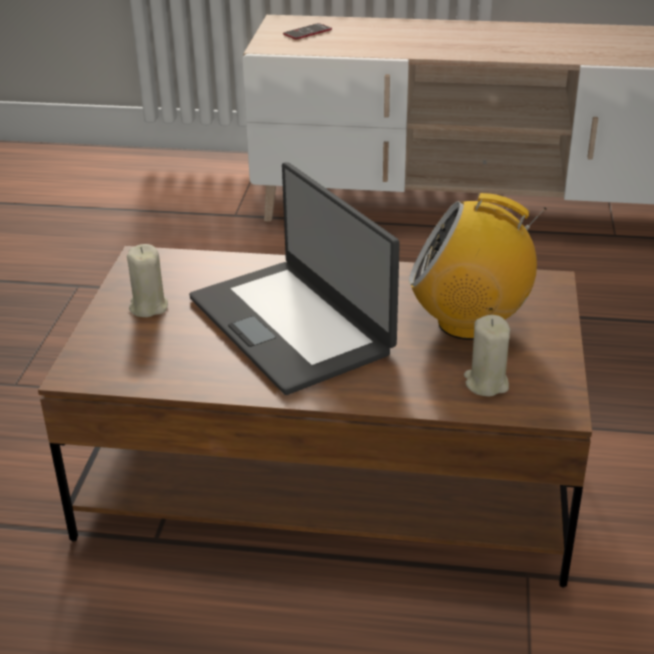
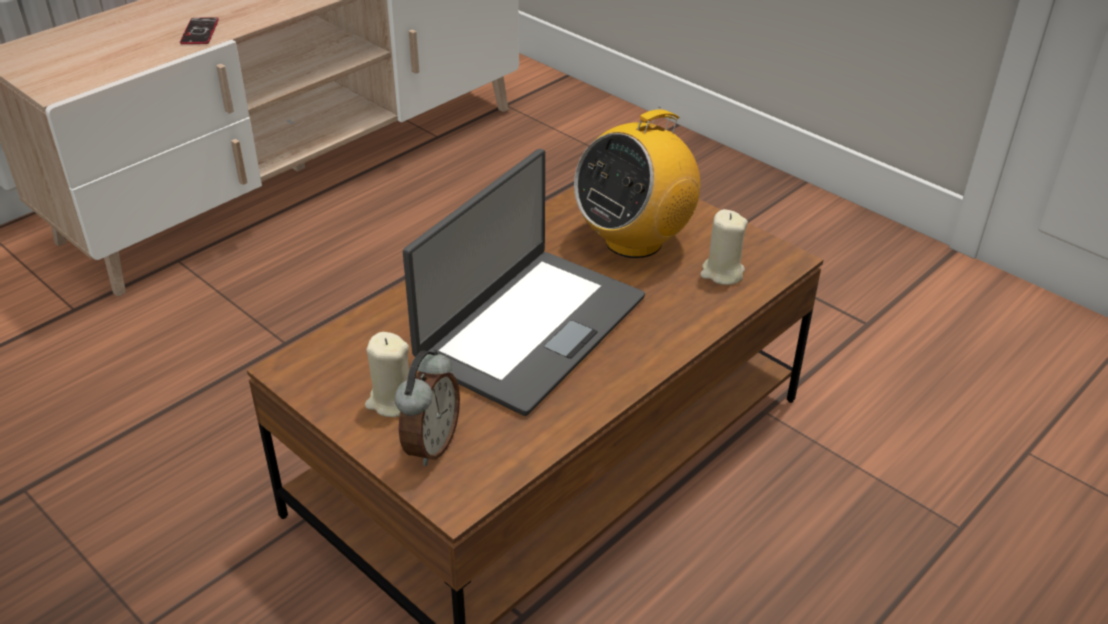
camera: 55 degrees left, 5 degrees up
laptop [189,162,400,395] -> laptop turned 60 degrees counterclockwise [403,149,645,416]
phone [283,23,332,40] -> phone moved to [180,17,219,44]
none -> alarm clock [395,350,460,466]

